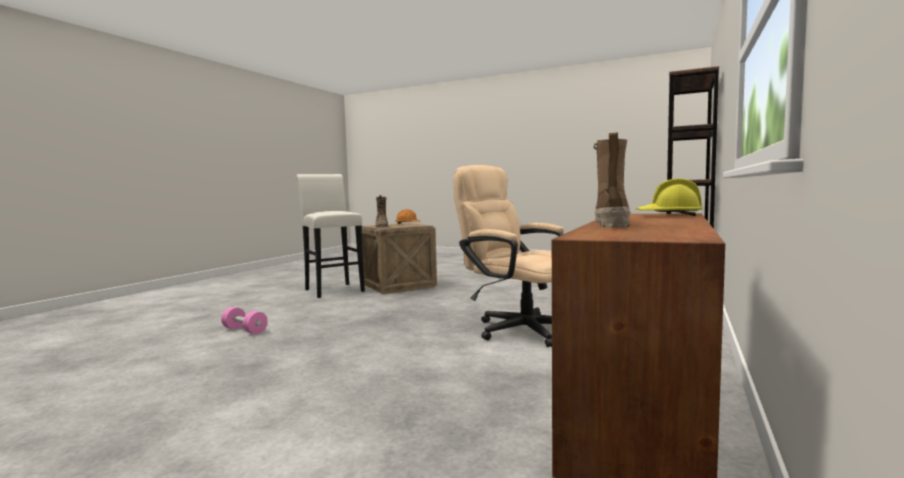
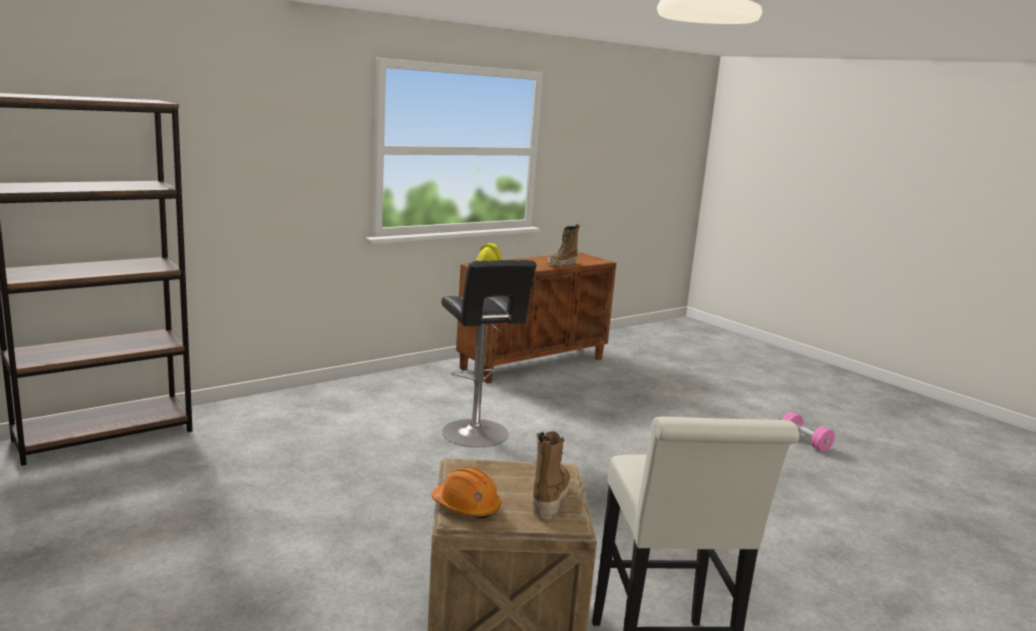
camera: 155 degrees left, 10 degrees up
pink dumbbell [221,307,268,334] -> pink dumbbell moved to [782,412,835,452]
beige office chair [453,165,564,347] -> black stool [441,260,537,447]

